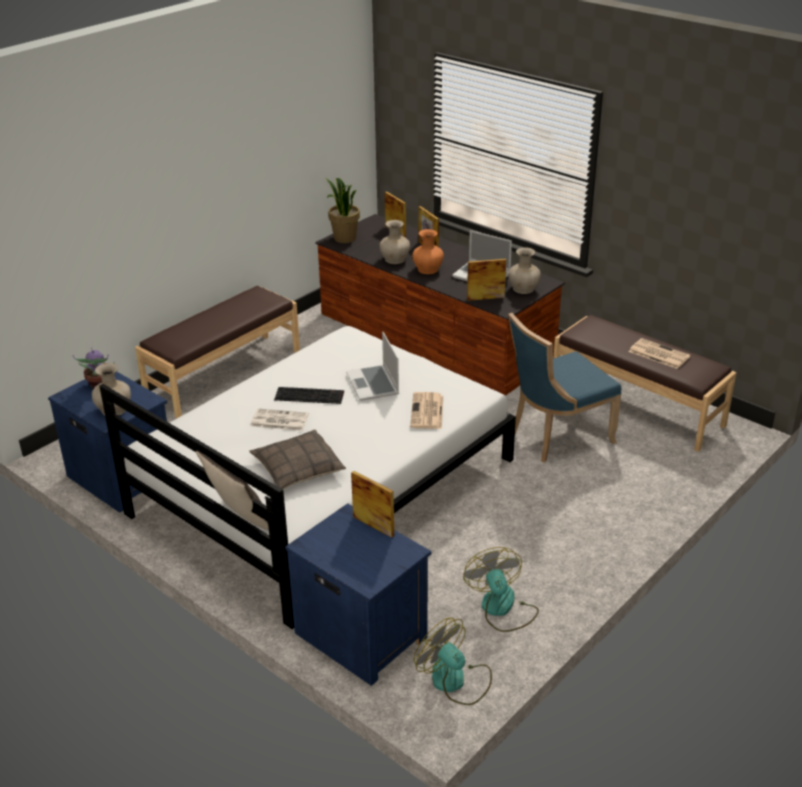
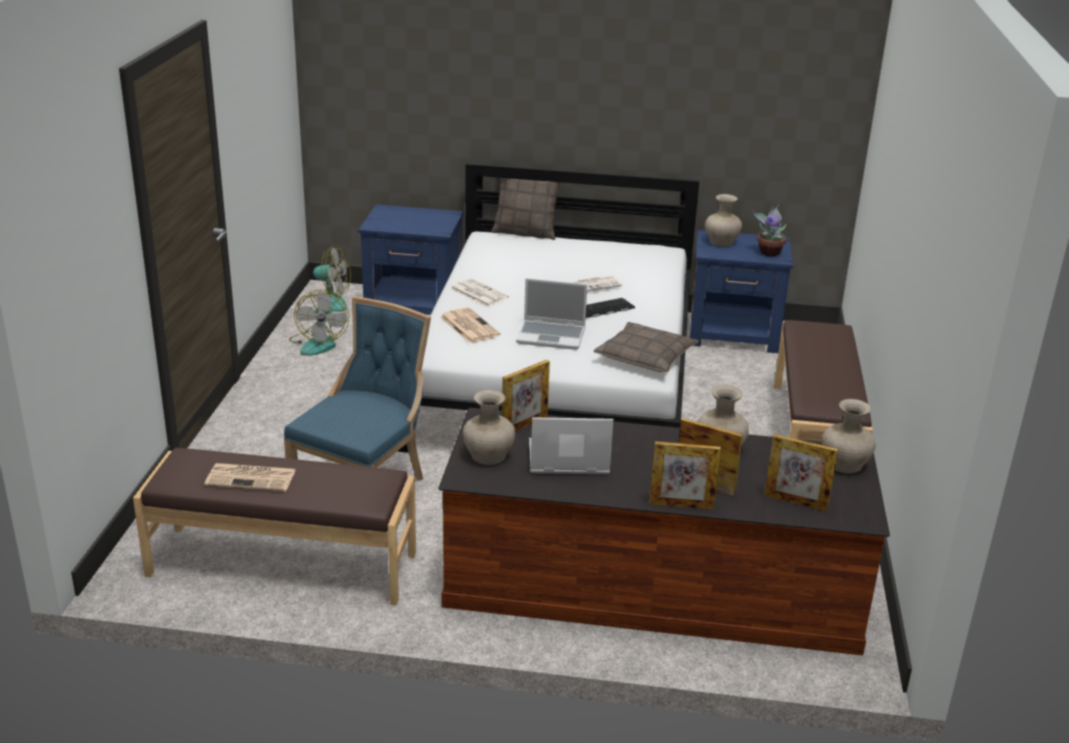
camera: 145 degrees right, 5 degrees down
pillow [249,430,346,489] -> pillow moved to [594,322,699,372]
potted plant [326,178,360,243] -> beige vase [822,399,876,474]
laptop [346,331,399,401] -> laptop turned 150 degrees clockwise [516,278,587,350]
picture frame [351,471,394,538] -> picture frame moved to [649,441,721,510]
orange vase [412,229,444,274] -> none
fan [463,547,539,632] -> fan turned 45 degrees clockwise [289,290,349,356]
none -> newspaper [451,279,509,307]

